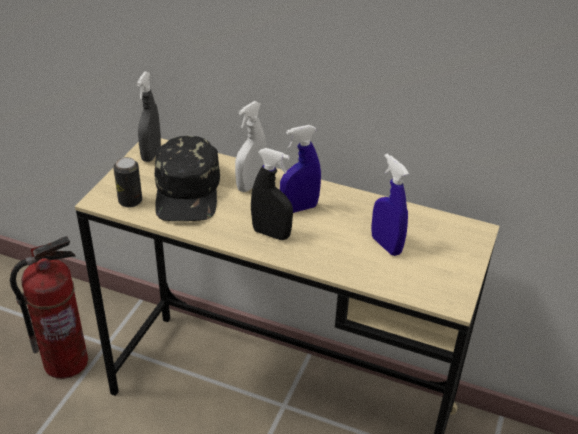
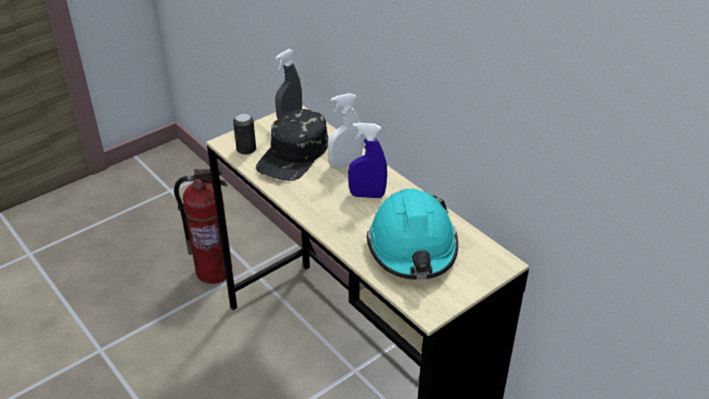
camera: 30 degrees right, 0 degrees up
black spray bottle [251,148,293,240] -> none
blue spray bottle [371,154,409,256] -> turquoise hard hat [366,189,458,280]

